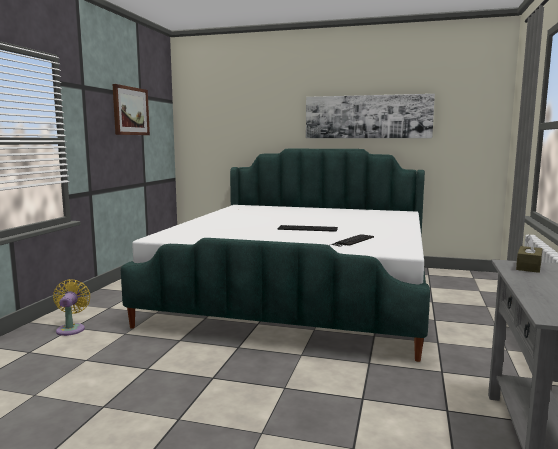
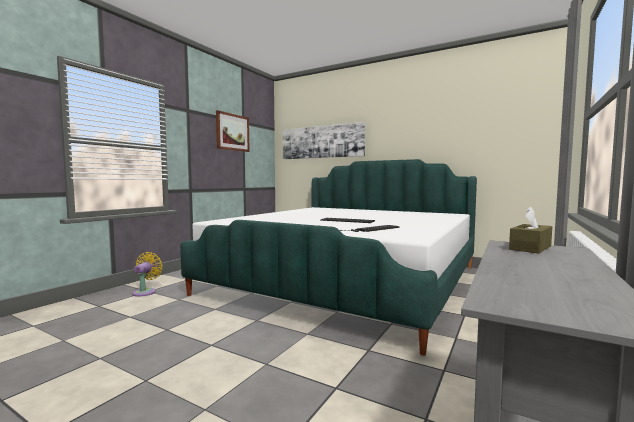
camera: 15 degrees right, 5 degrees down
picture [306,94,435,138] -> picture moved to [283,122,365,159]

